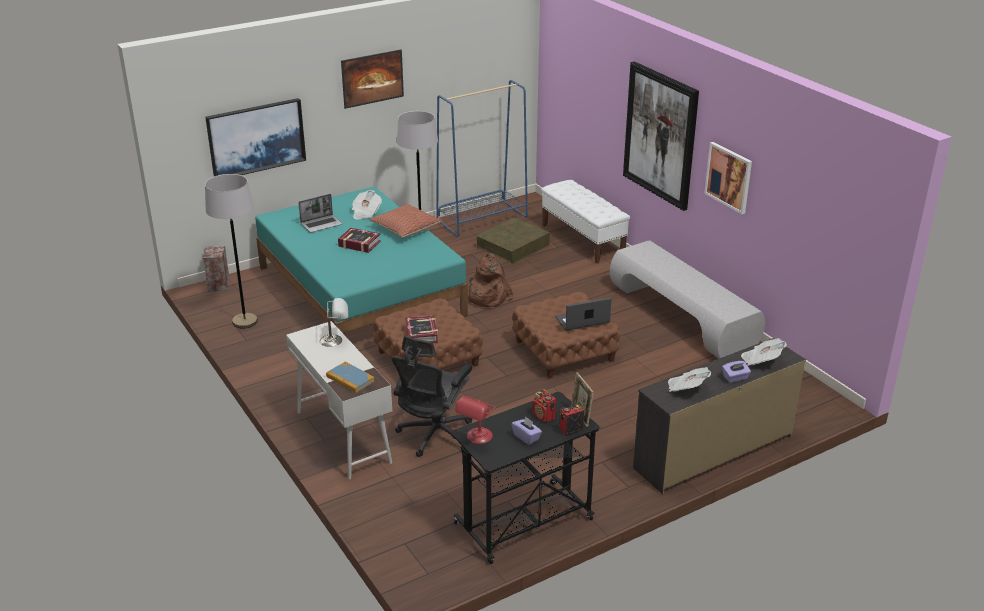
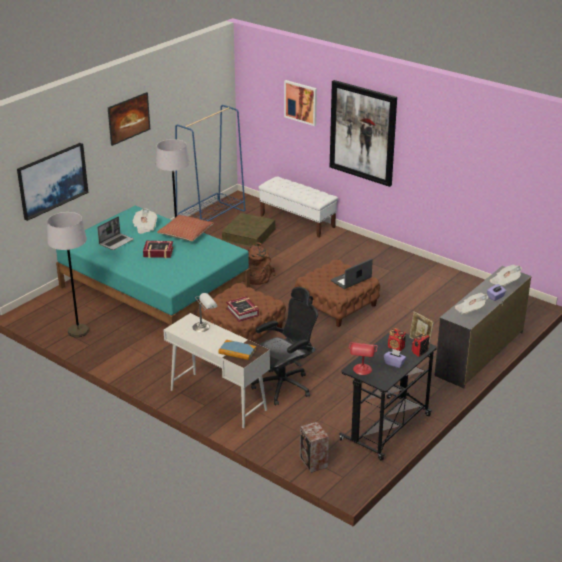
camera: 20 degrees left, 0 degrees up
speaker [203,246,230,291] -> speaker moved to [300,422,329,473]
office chair [391,336,472,457] -> office chair turned 135 degrees counterclockwise [251,287,318,406]
grey bench [610,240,765,359] -> none
picture [704,142,752,214] -> picture moved to [284,80,317,126]

